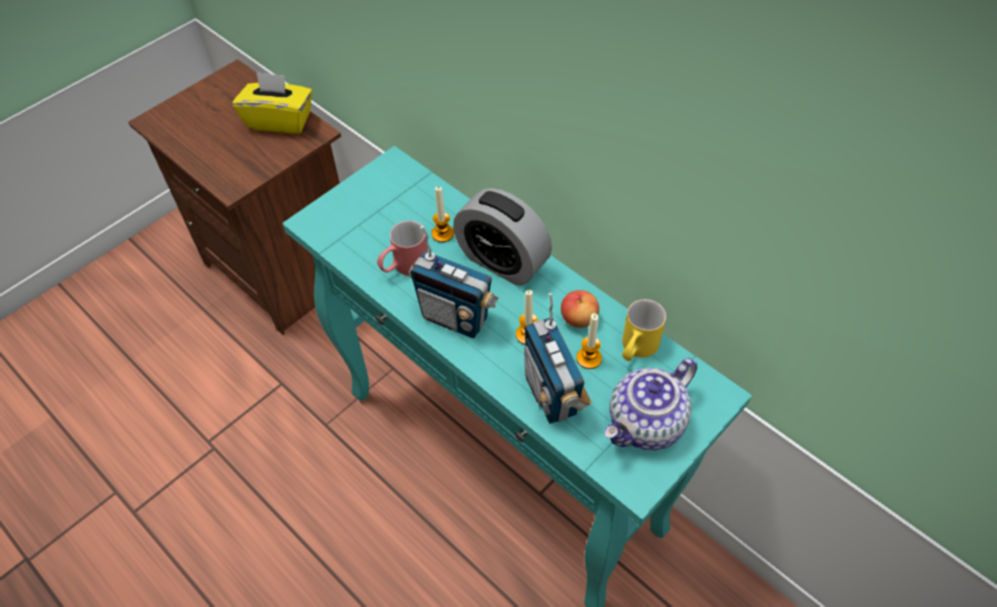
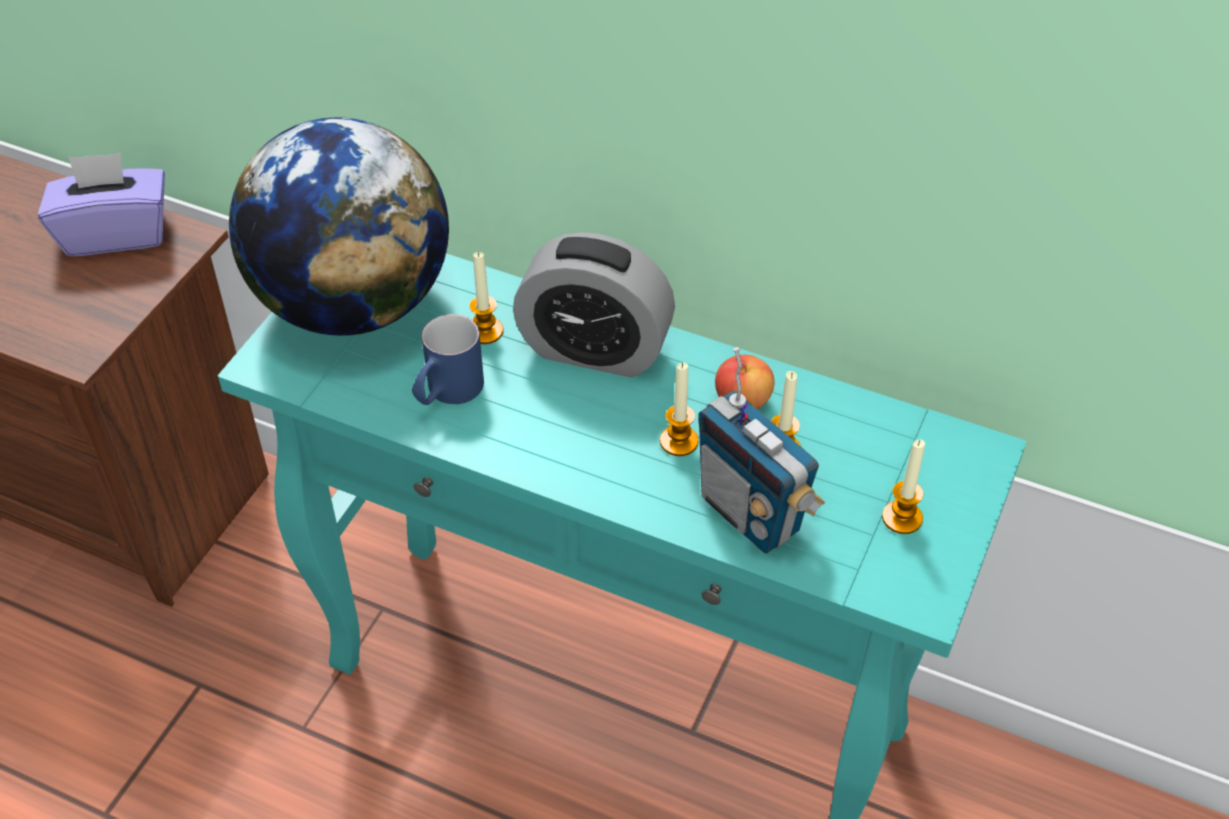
camera: 20 degrees left, 5 degrees down
yellow tissue box [232,72,313,134] -> purple tissue box [38,153,165,256]
red mug [377,221,428,276] -> blue mug [412,314,484,405]
radio [409,226,499,338] -> none
teapot [604,358,697,450] -> candle [882,440,925,534]
yellow mug [622,299,666,361] -> none
none -> globe [229,117,449,336]

